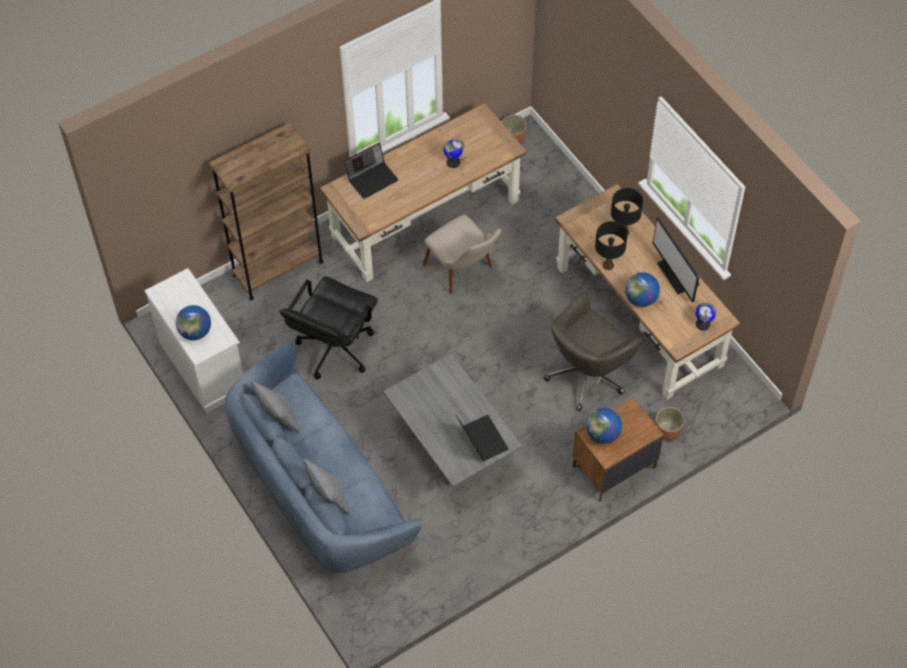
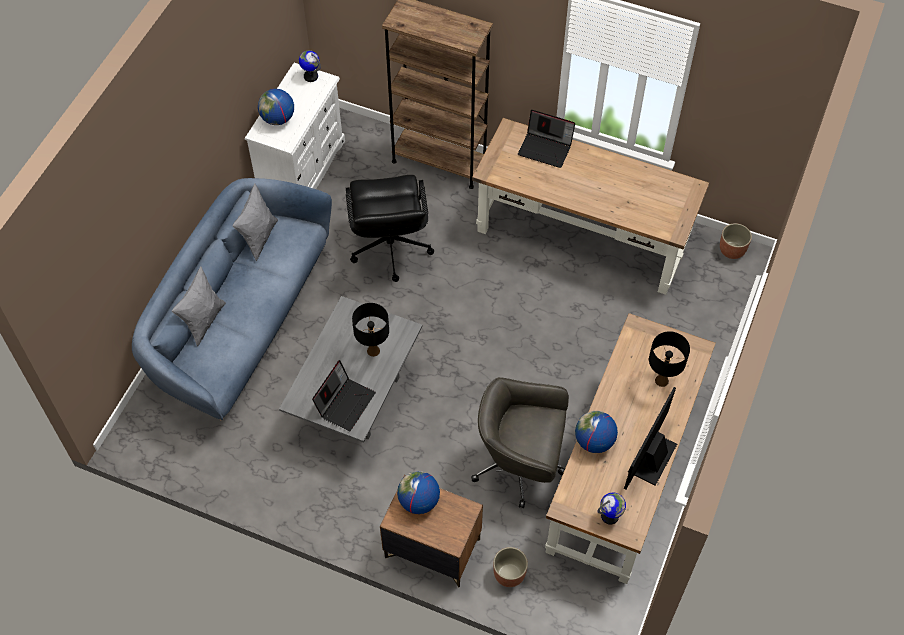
camera: 55 degrees right, 0 degrees up
black office chair [279,276,378,379] -> black office chair turned 90 degrees counterclockwise [346,175,434,282]
beige chair [423,214,501,294] -> none
globe [444,140,464,168] -> globe moved to [299,50,321,82]
black table lamp [595,221,628,270] -> black table lamp moved to [352,303,389,357]

